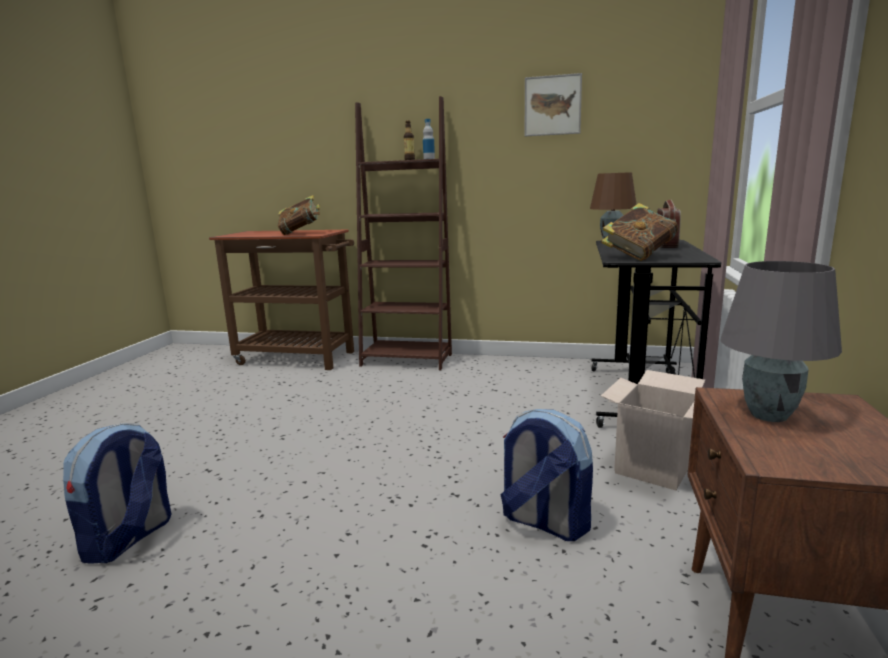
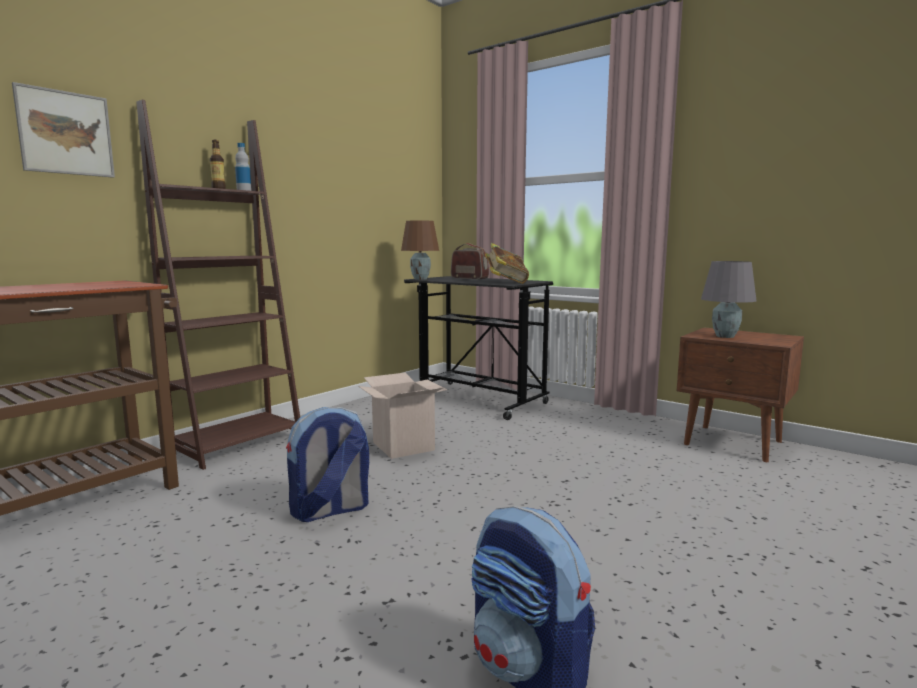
camera: 65 degrees left, 5 degrees down
book [277,195,320,235] -> none
backpack [500,409,593,541] -> backpack moved to [286,407,369,522]
picture [525,73,582,136] -> picture moved to [12,82,115,178]
cardboard box [601,370,705,491] -> cardboard box moved to [358,373,447,459]

